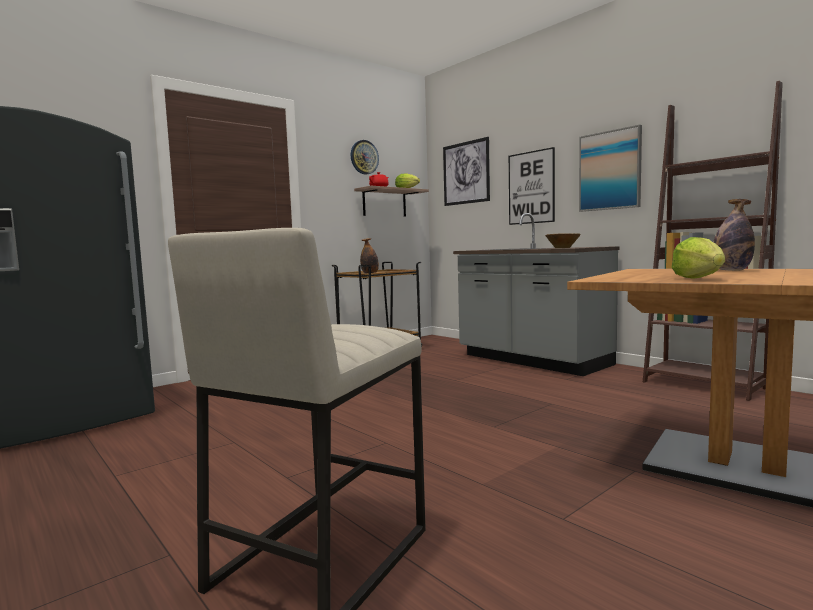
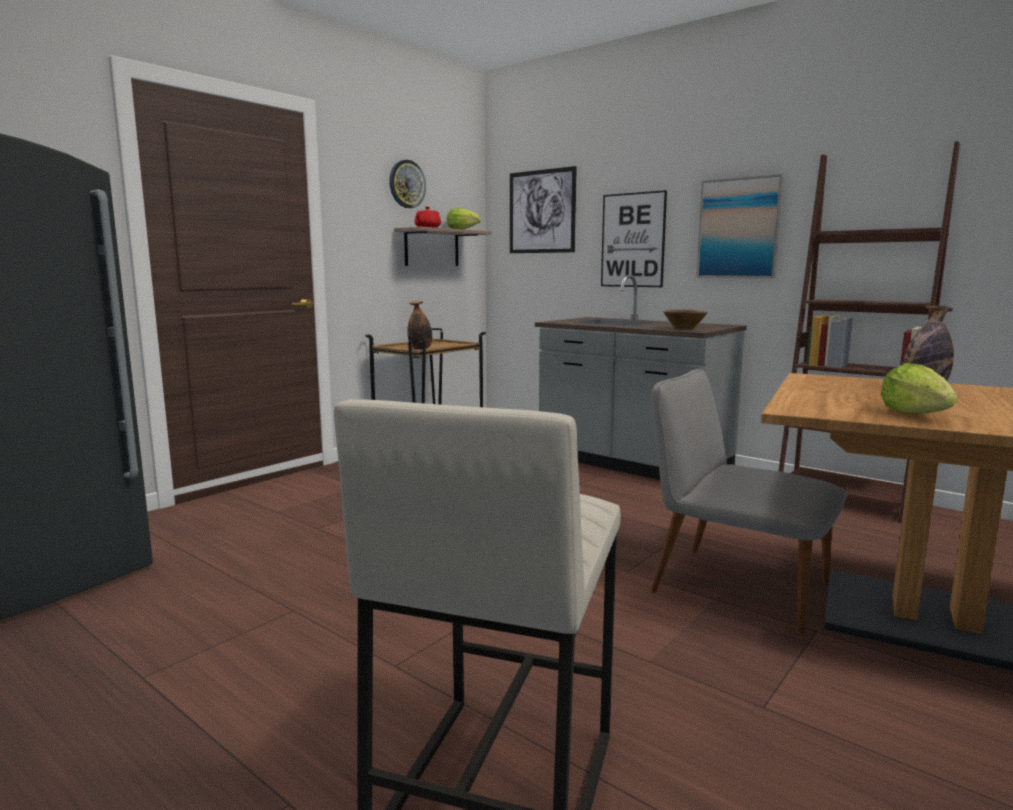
camera: 10 degrees left, 5 degrees up
none -> grey chair [651,369,847,634]

